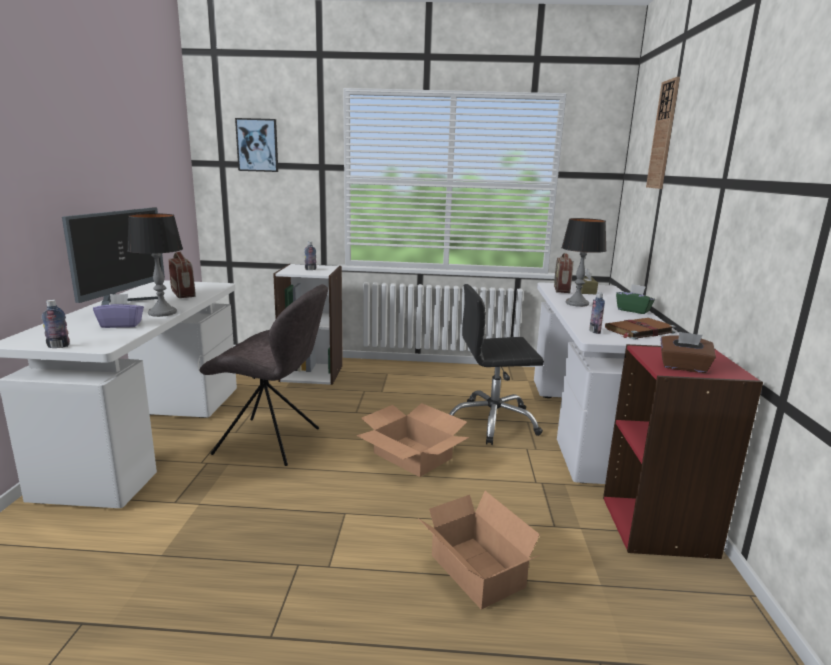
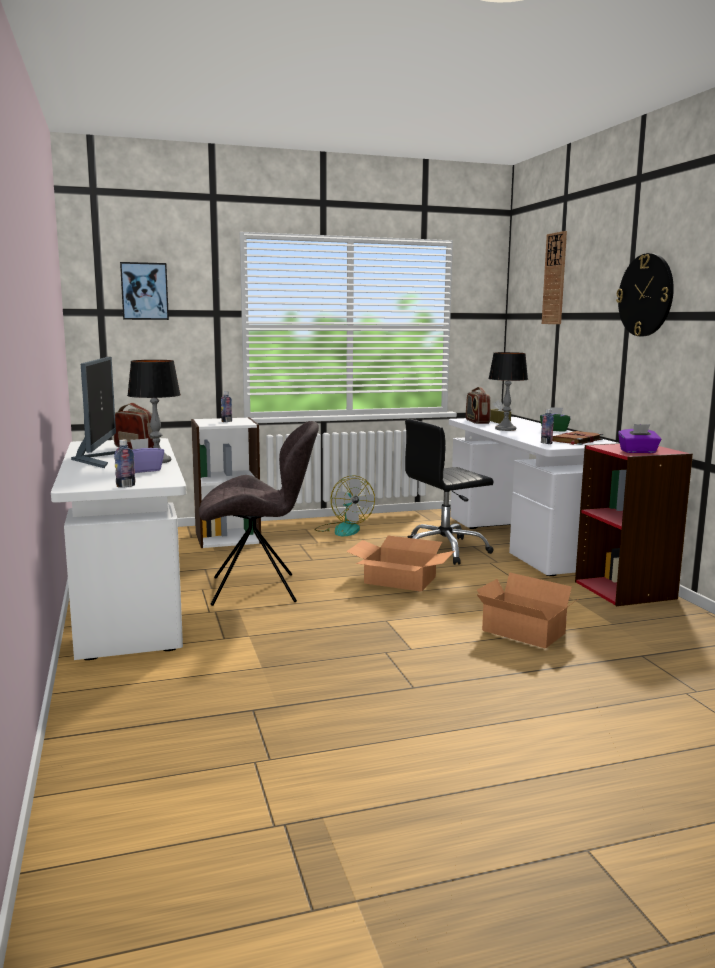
camera: 20 degrees left, 5 degrees down
brown tissue box [660,332,716,373] -> purple tissue box [618,424,661,453]
none -> fan [315,475,375,536]
none -> wall clock [616,253,674,336]

